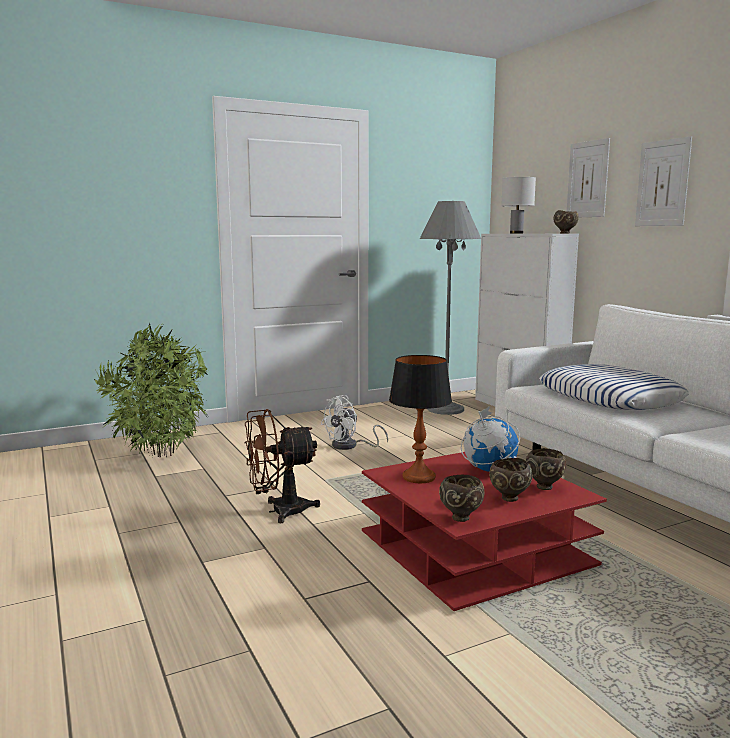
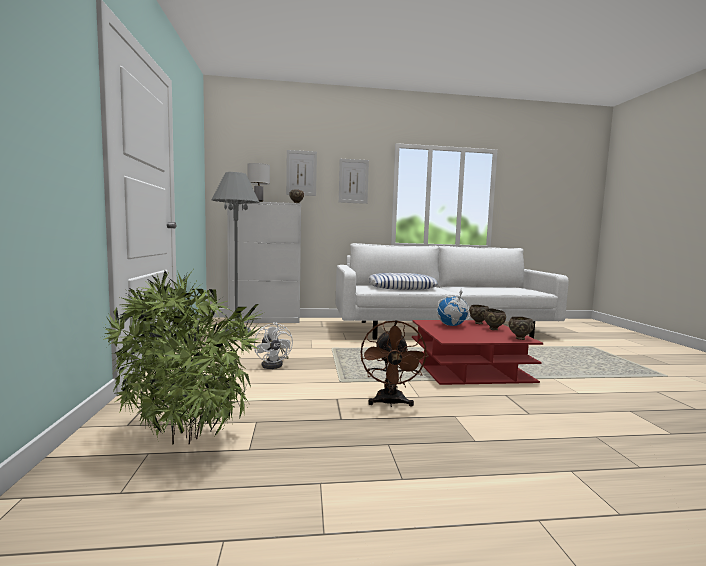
camera: 70 degrees left, 5 degrees down
table lamp [389,355,452,483] -> none

